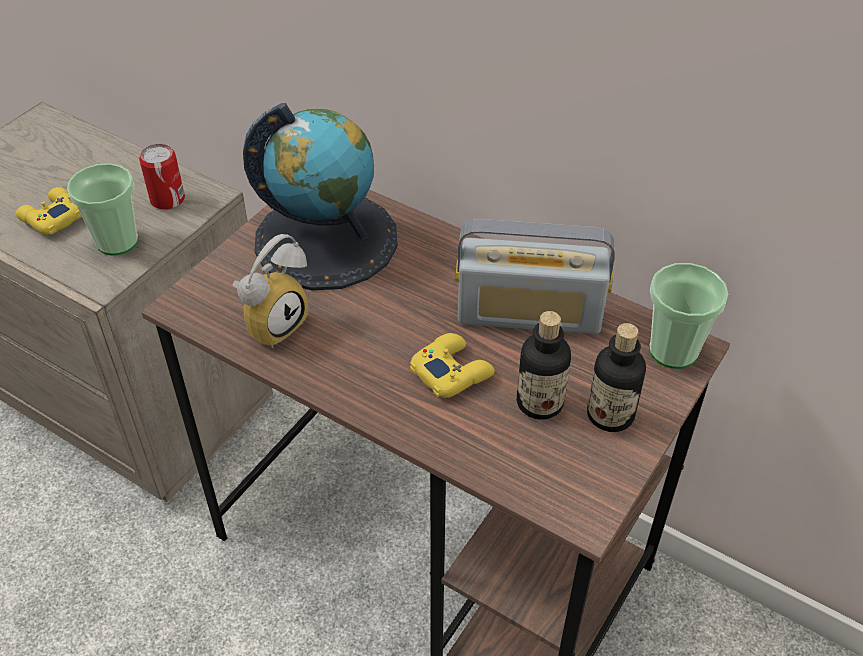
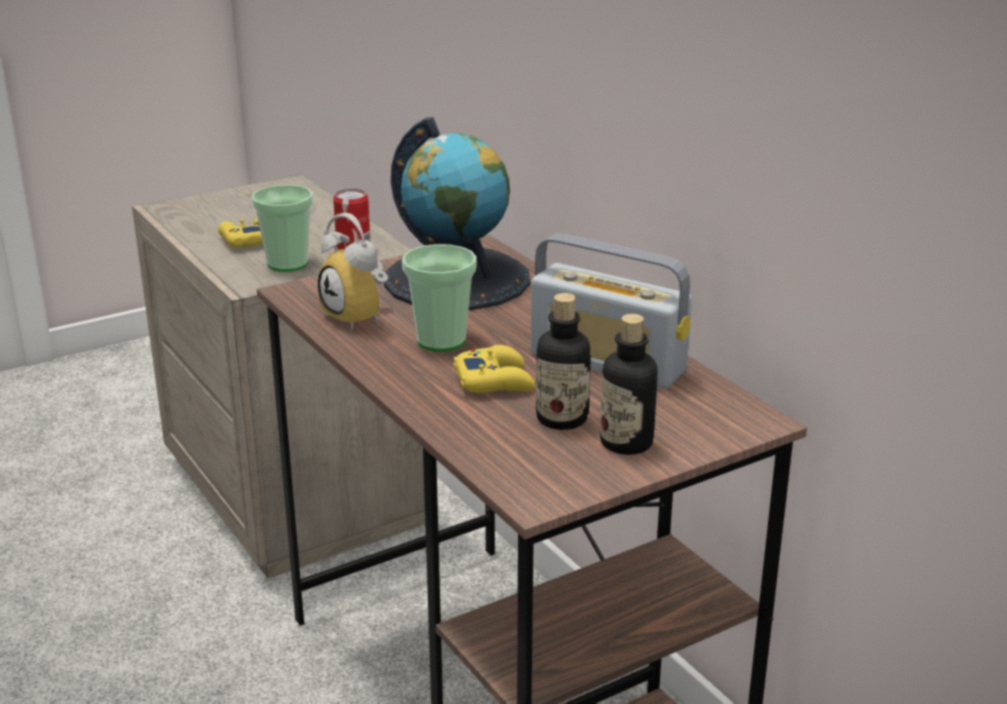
camera: 25 degrees right, 20 degrees down
alarm clock [233,234,308,348] -> alarm clock turned 75 degrees clockwise [318,213,388,330]
cup [649,263,728,369] -> cup moved to [402,244,477,352]

